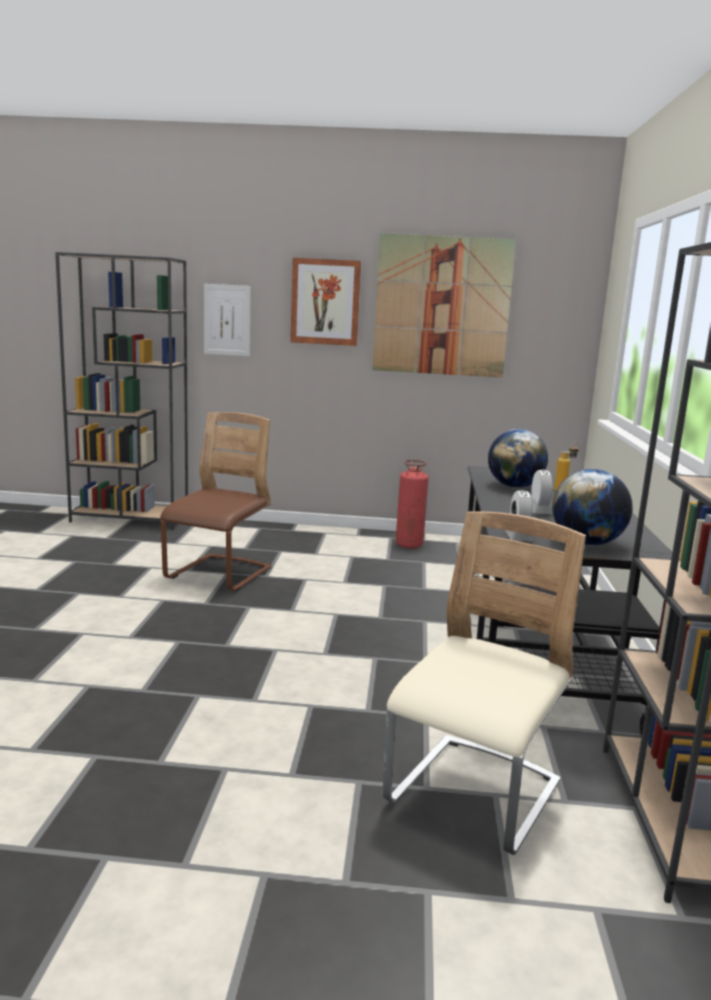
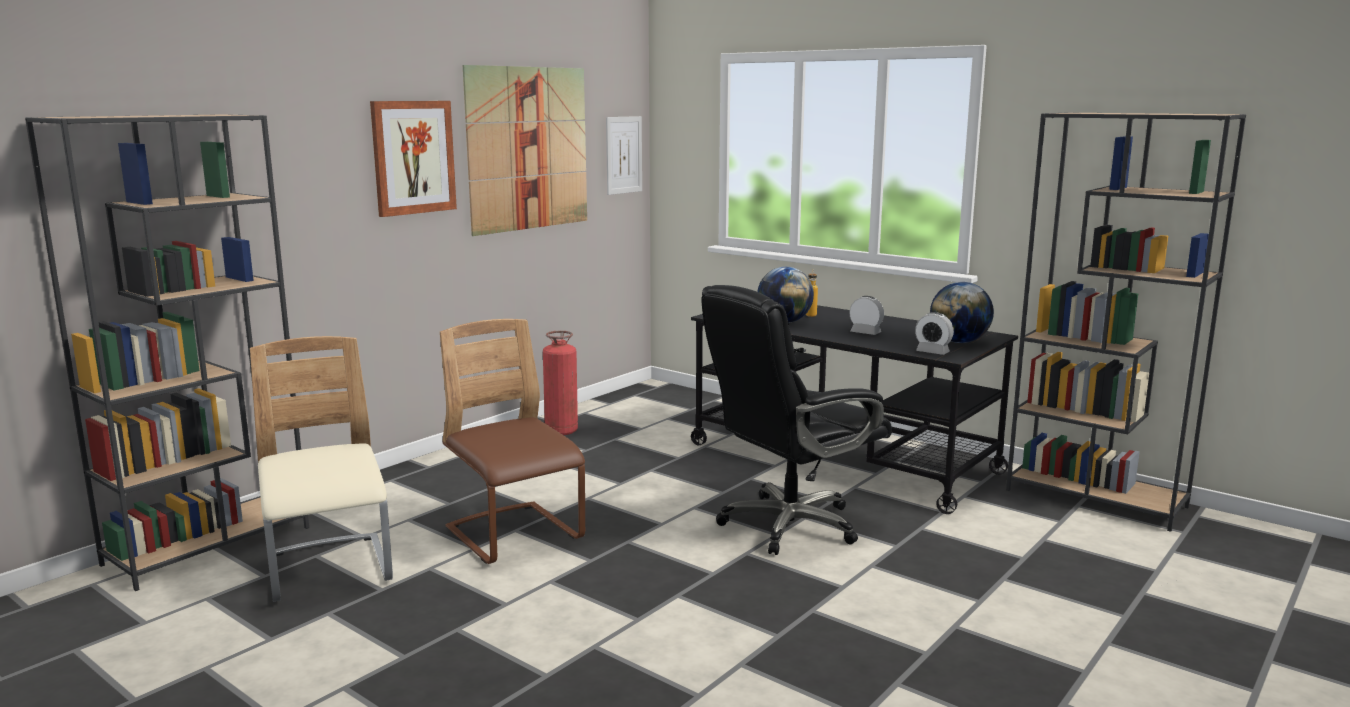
camera: 55 degrees left, 0 degrees up
picture [204,284,251,356] -> picture moved to [606,116,642,195]
beige chair [383,512,586,855] -> beige chair moved to [250,336,393,602]
none -> black office chair [701,285,892,555]

